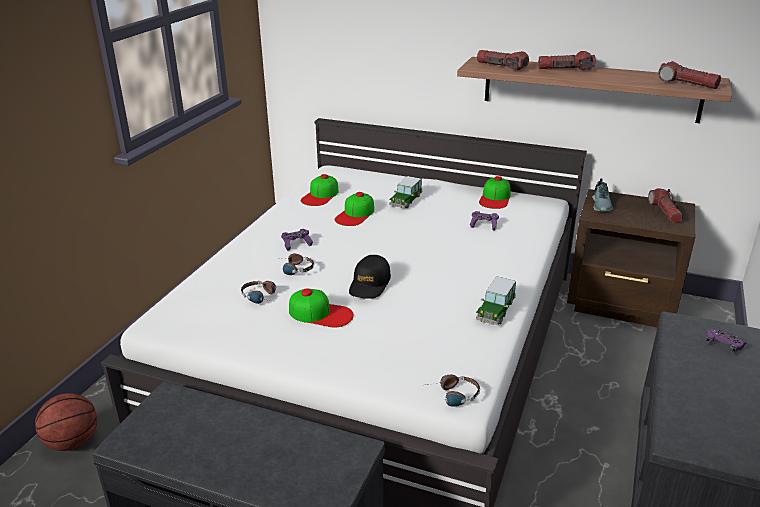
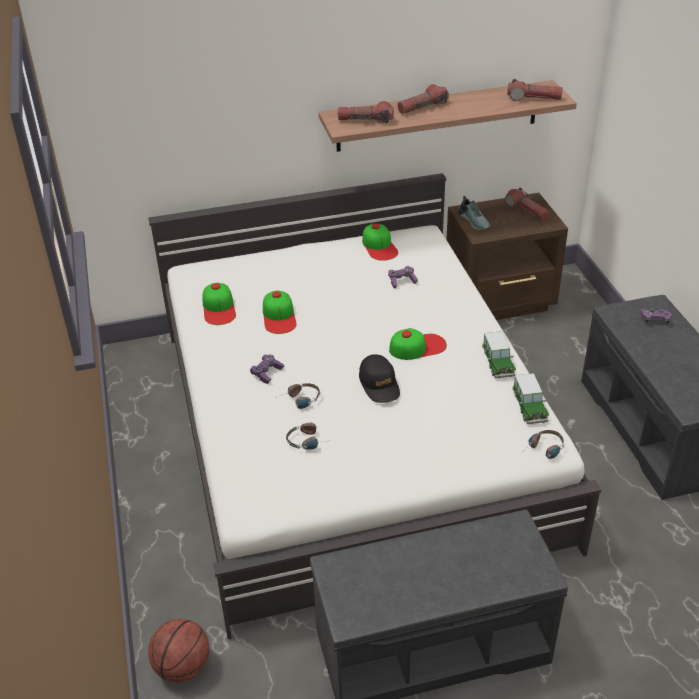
camera: 35 degrees left, 10 degrees up
cap [289,289,354,327] -> cap moved to [389,328,447,360]
toy car [389,176,422,208] -> toy car moved to [512,373,549,425]

